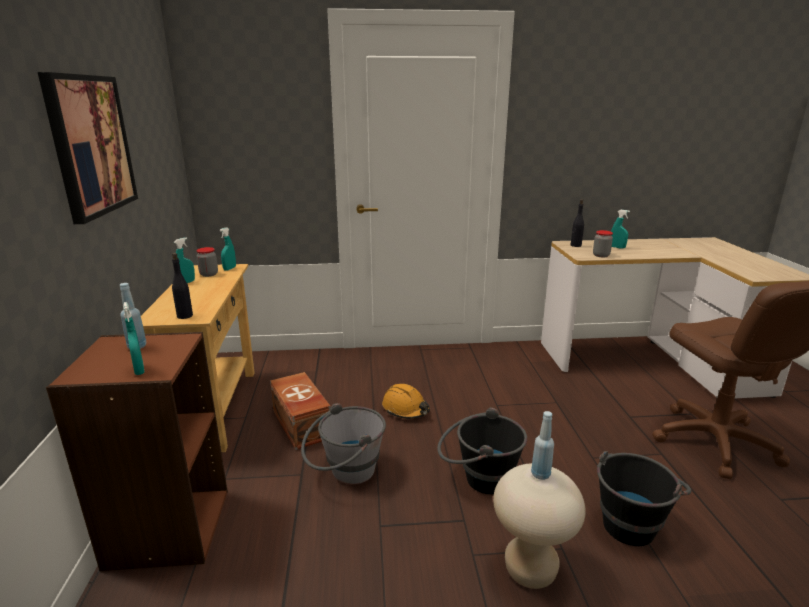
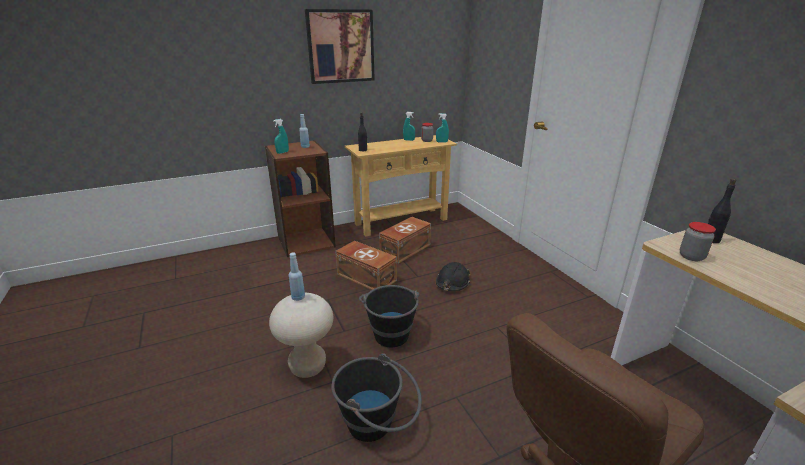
camera: 70 degrees right, 5 degrees up
grey bucket [301,403,386,485] -> brown storage box [335,241,397,290]
orange hard hat [382,384,430,419] -> black hard hat [436,262,470,291]
turquoise spray bottle [611,210,630,249] -> none

